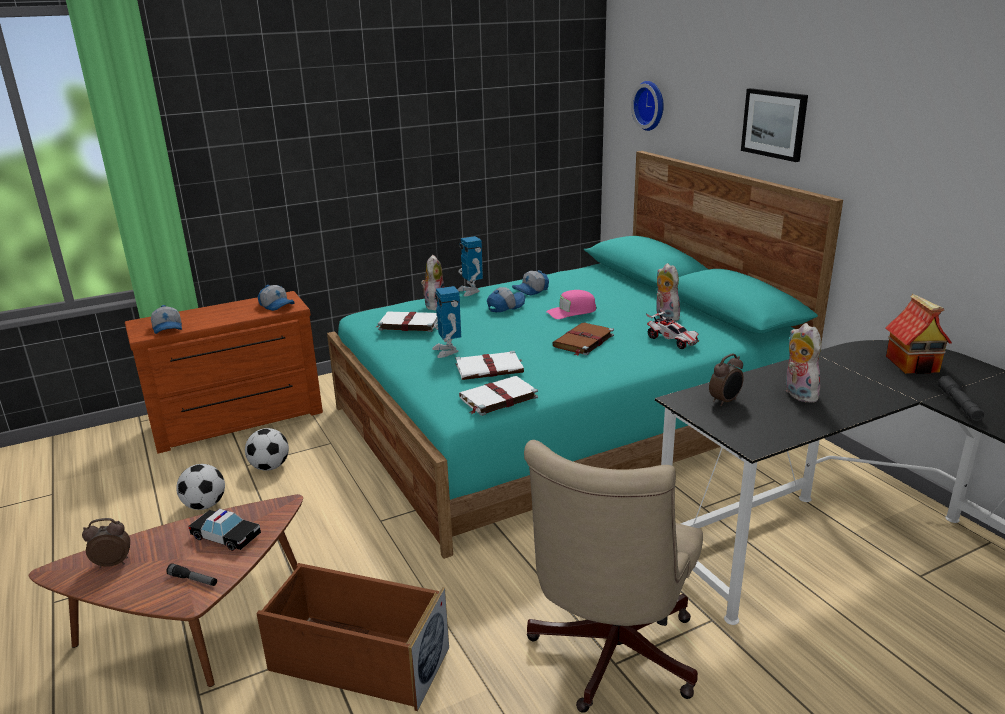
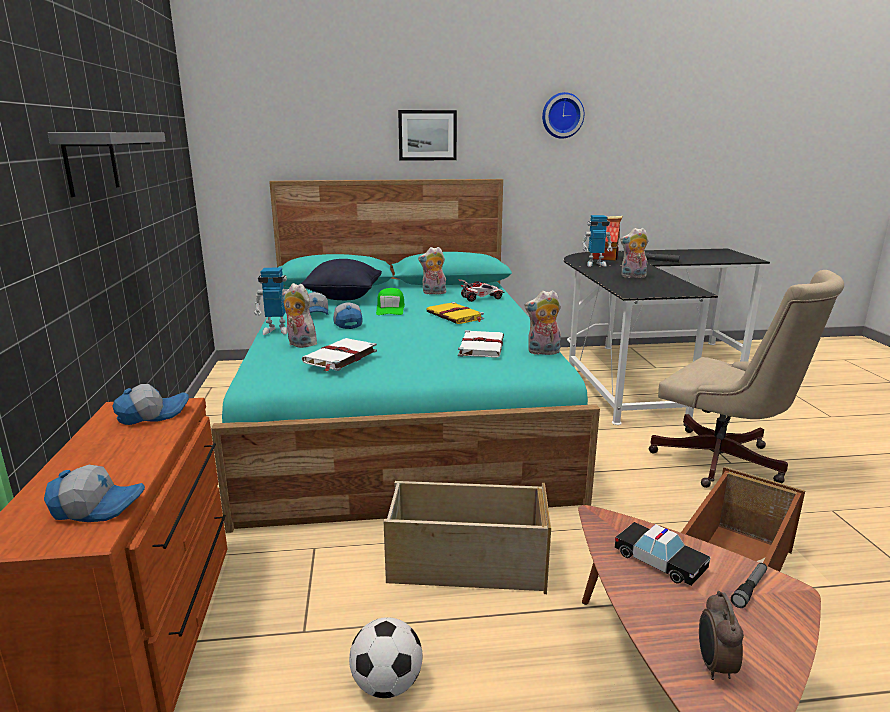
camera: 70 degrees left, 5 degrees down
toy car [189,509,261,551] -> toy car turned 90 degrees clockwise [615,522,711,586]
football [245,428,289,471] -> none
toy robot [432,286,461,358] -> toy robot moved to [582,215,613,267]
white book [459,376,538,416] -> plush toy [524,290,561,355]
pink cap [546,290,597,319] -> green cap [376,288,405,315]
brown book [552,322,614,356] -> yellow book [426,302,484,324]
wall clock [631,81,664,131] -> wall clock moved to [542,92,584,139]
alarm clock [709,354,744,406] -> none
none -> grey shelf [48,132,166,197]
none -> black pillow [301,259,382,300]
none -> beige storage box [384,481,551,594]

